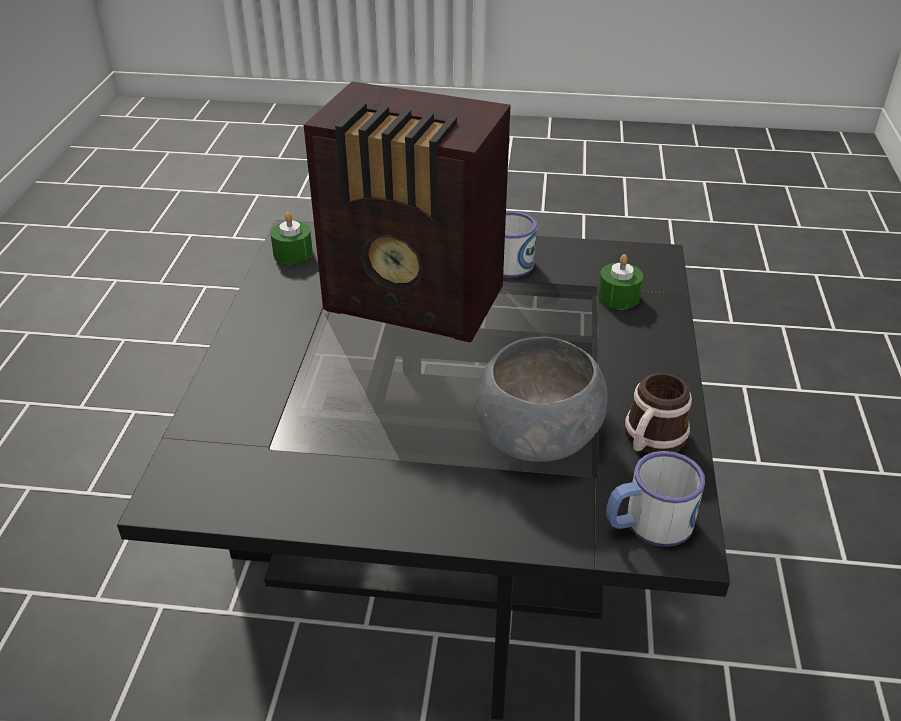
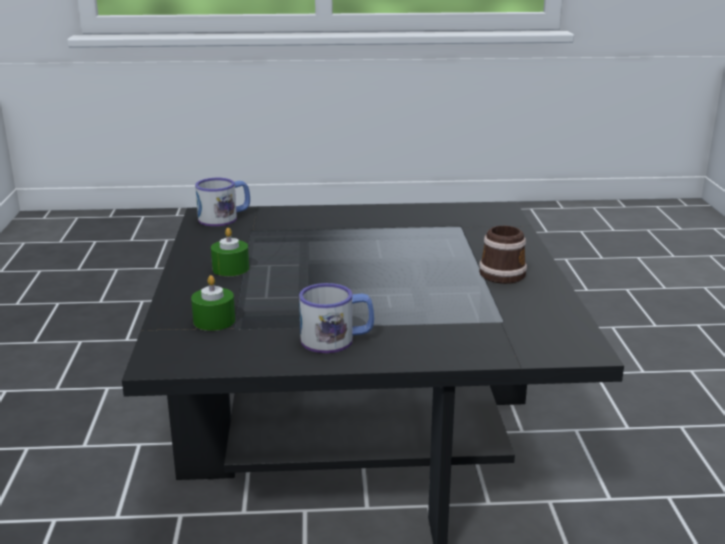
camera: 170 degrees right, 15 degrees down
green candle [270,212,313,264] -> green candle moved to [211,228,249,276]
radio [303,81,510,342] -> none
grey bowl [476,336,608,462] -> none
mug [625,373,692,453] -> mug moved to [479,226,527,284]

